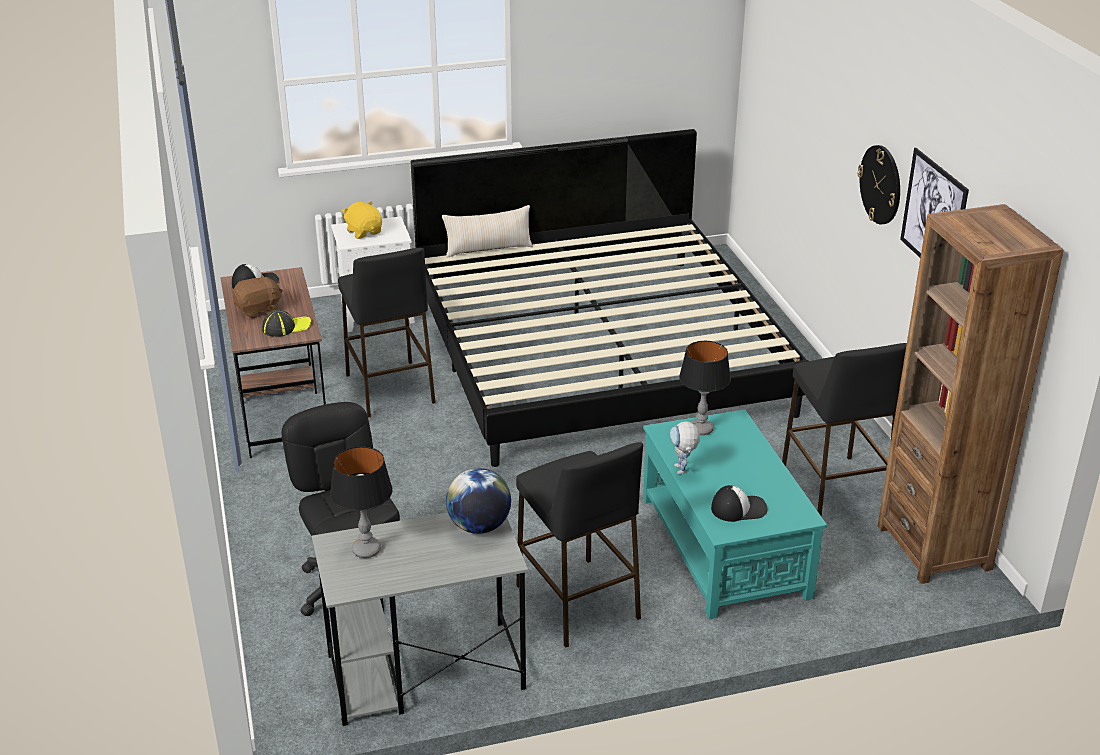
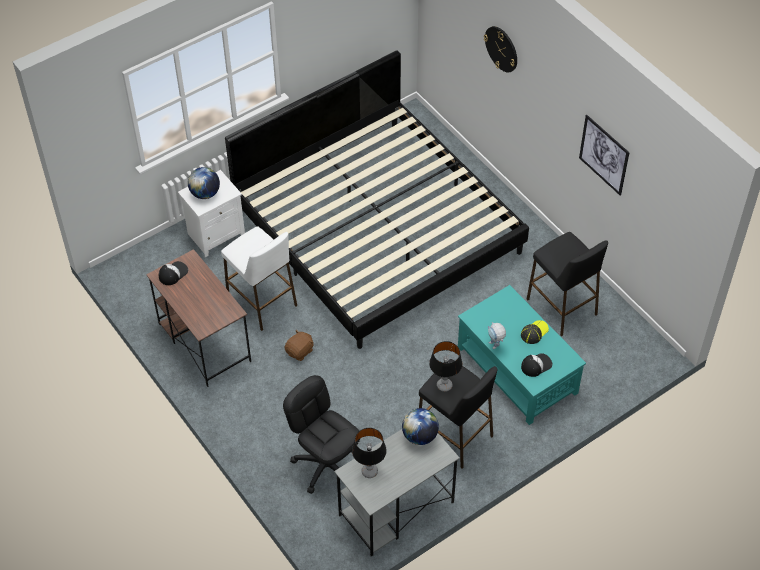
camera: 20 degrees left, 20 degrees up
brown plush toy [233,274,283,319] -> brown plush toy moved to [284,330,314,361]
cap [262,309,311,337] -> cap moved to [521,320,549,344]
black stool [338,248,436,418] -> white stool [221,226,297,331]
yellow plush toy [342,201,382,239] -> globe [188,167,220,199]
beige pillow [442,205,533,258] -> none
table lamp [679,341,731,435] -> table lamp moved to [429,341,462,392]
wall clock [858,145,900,225] -> wall clock moved to [484,26,517,72]
brown bookcase [877,204,1063,584] -> none

